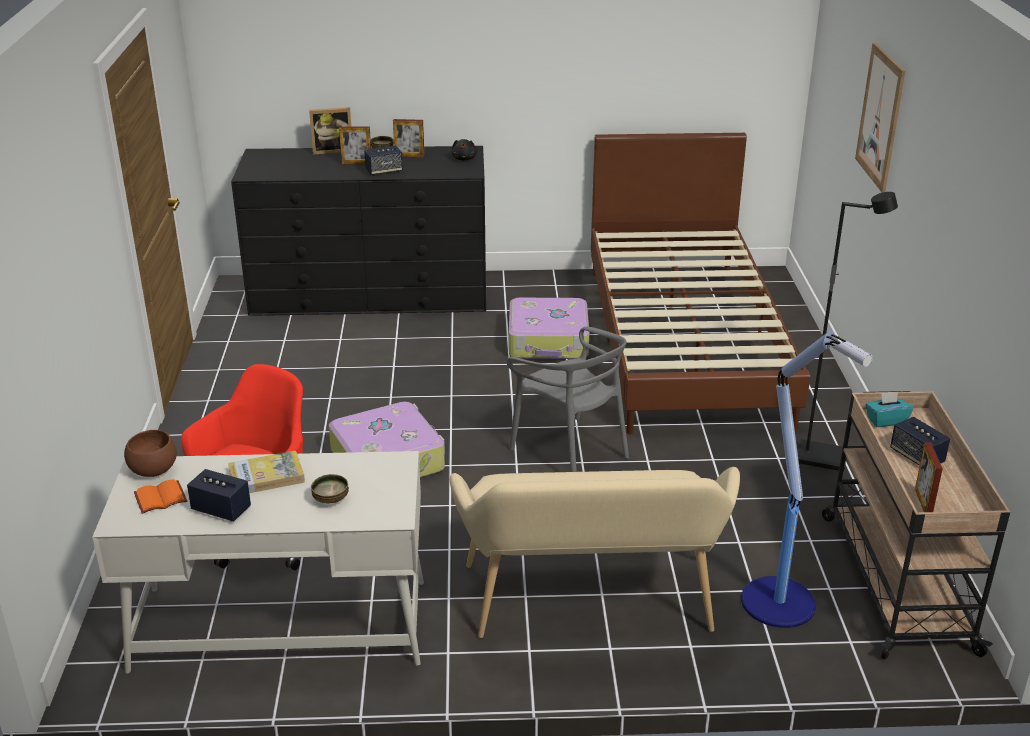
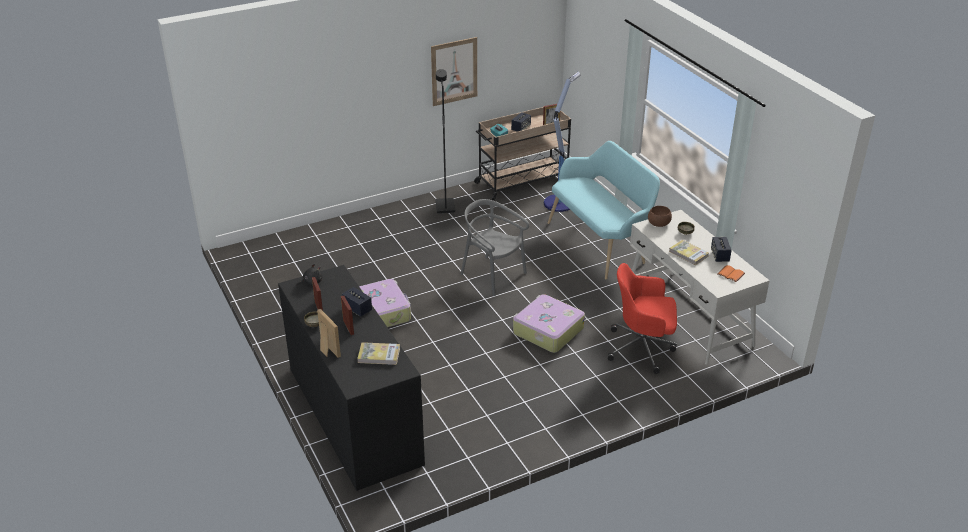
camera: 115 degrees left, 5 degrees up
brown bowl [124,430,177,477] -> brown bowl moved to [648,206,672,227]
beige bench [449,467,740,638] -> turquoise bench [548,141,660,280]
grey chair [506,327,629,472] -> grey chair turned 75 degrees counterclockwise [461,199,529,296]
brown bed [591,133,810,435] -> none
picture [855,43,905,193] -> picture moved to [431,37,477,106]
none -> book [357,342,400,365]

